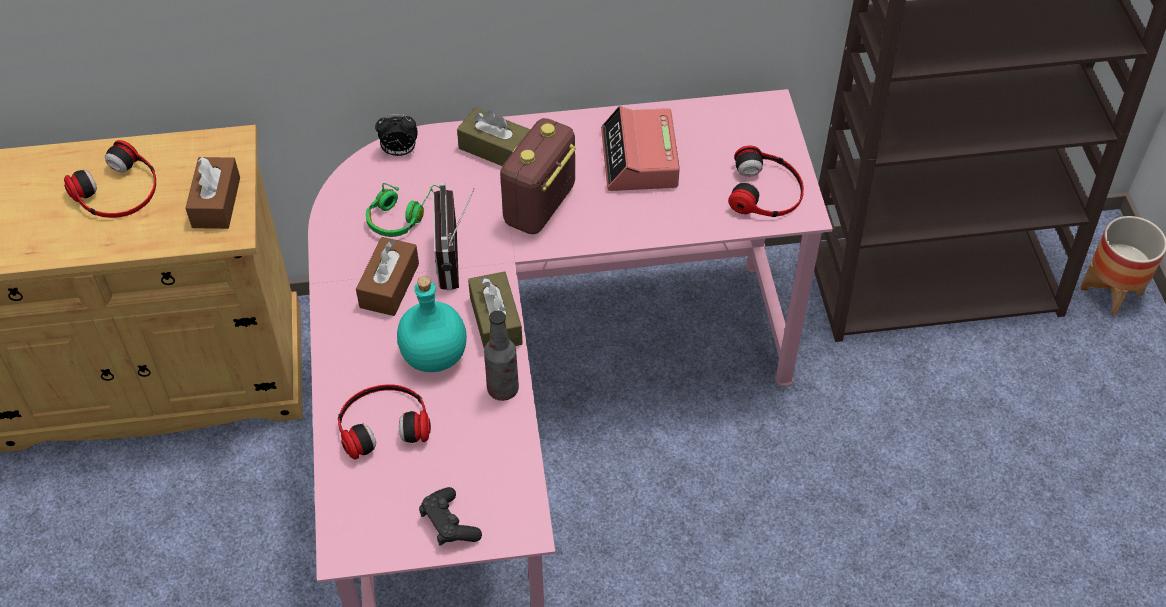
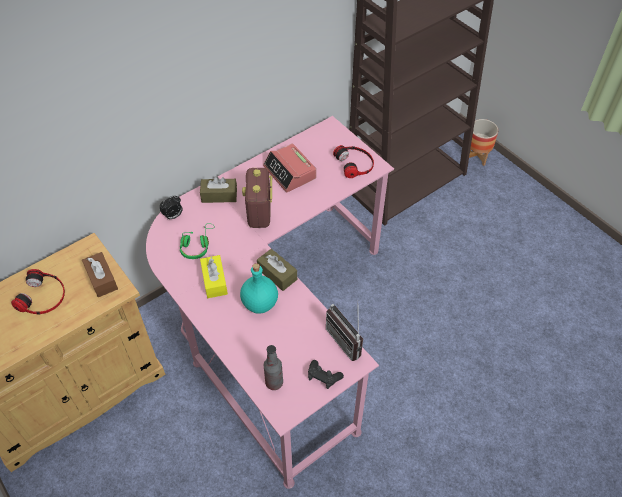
camera: 30 degrees left, 0 degrees up
headphones [338,384,431,459] -> none
brown tissue box [356,237,419,316] -> yellow tissue box [200,255,228,298]
radio [433,182,474,290] -> radio moved to [326,304,363,361]
bottle [484,310,519,401] -> bottle moved to [264,345,283,390]

